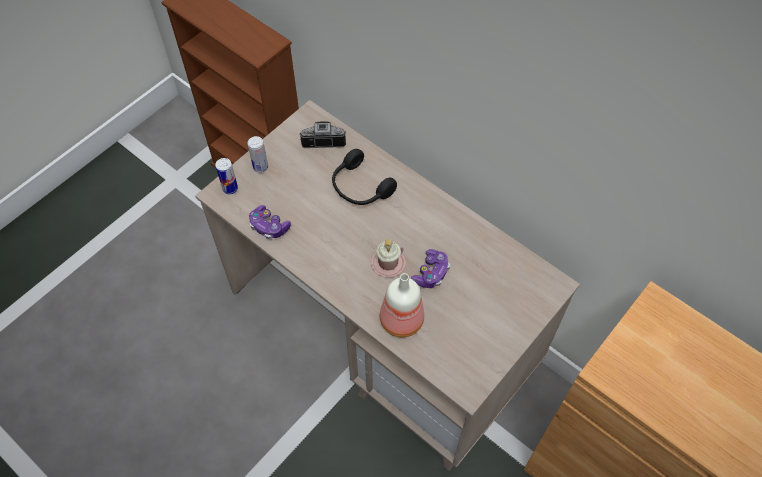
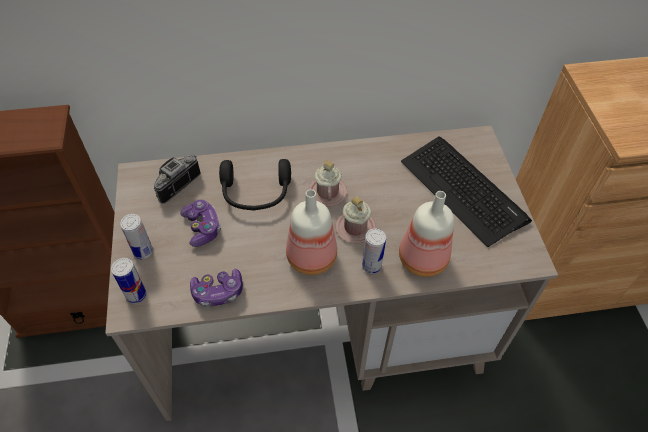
camera: 50 degrees left, 5 degrees down
game controller [411,249,450,288] -> game controller moved to [180,200,221,247]
none -> bottle [286,189,337,275]
none -> pink mug [308,160,347,206]
none -> can [362,229,386,274]
none -> keyboard [401,136,532,247]

